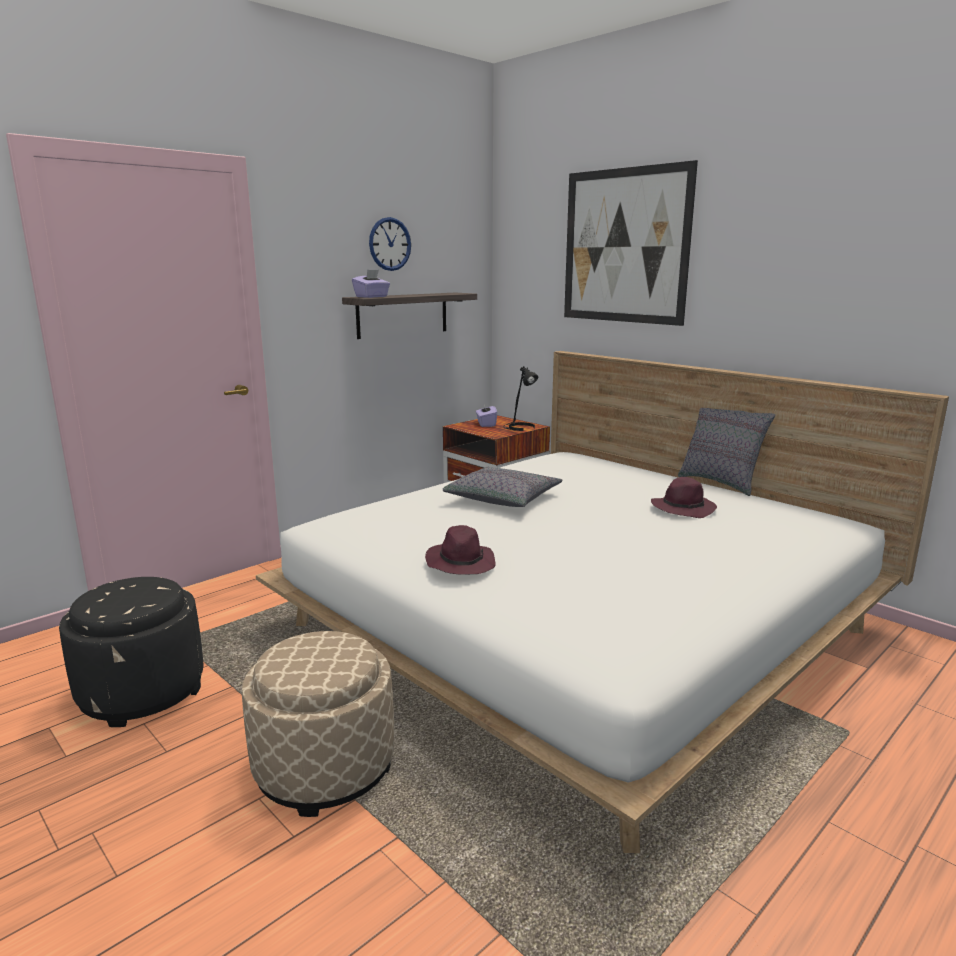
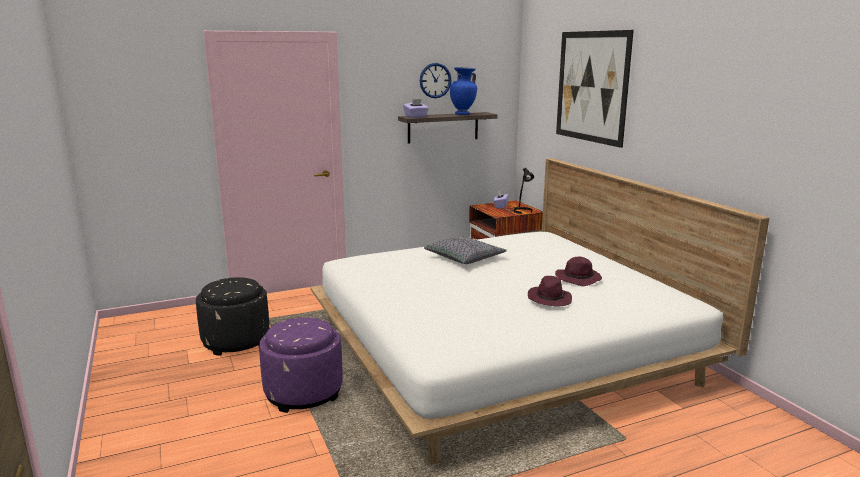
camera: 20 degrees right, 0 degrees up
beige ottoman [242,631,394,817] -> purple ottoman [259,317,343,413]
purple hat [425,525,496,575] -> purple hat moved to [528,276,572,307]
grey pillow [678,408,775,496] -> none
none -> blue vase [450,67,477,115]

